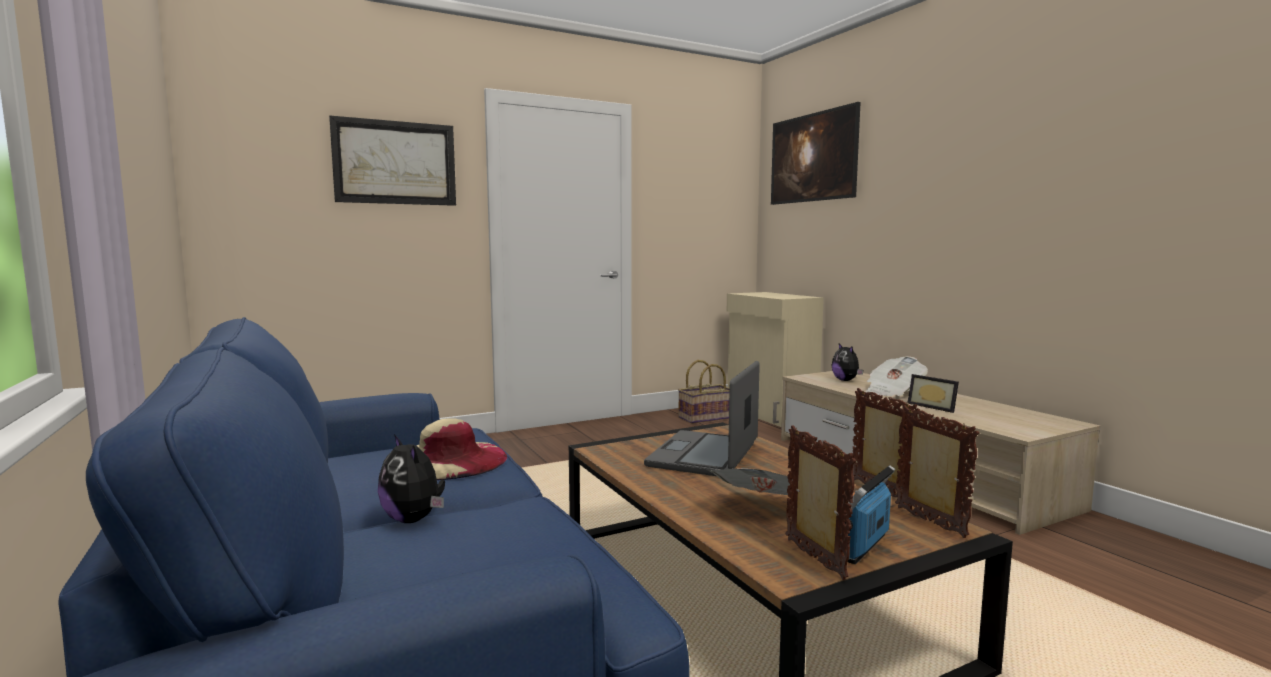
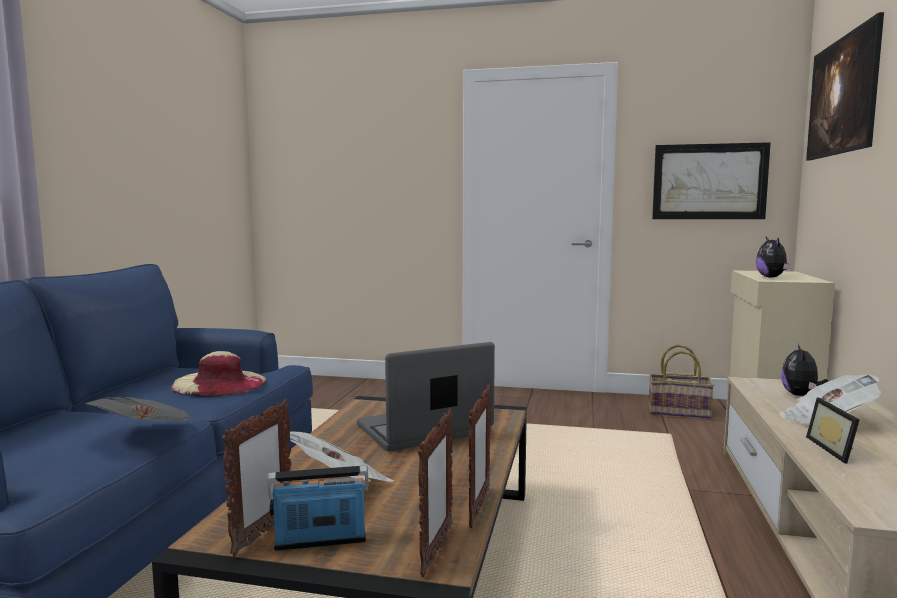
camera: 40 degrees right, 0 degrees up
picture [329,116,456,206] -> picture moved to [652,142,771,219]
plush toy [378,434,445,523] -> plush toy moved to [756,237,791,278]
none -> newspaper [85,397,191,421]

